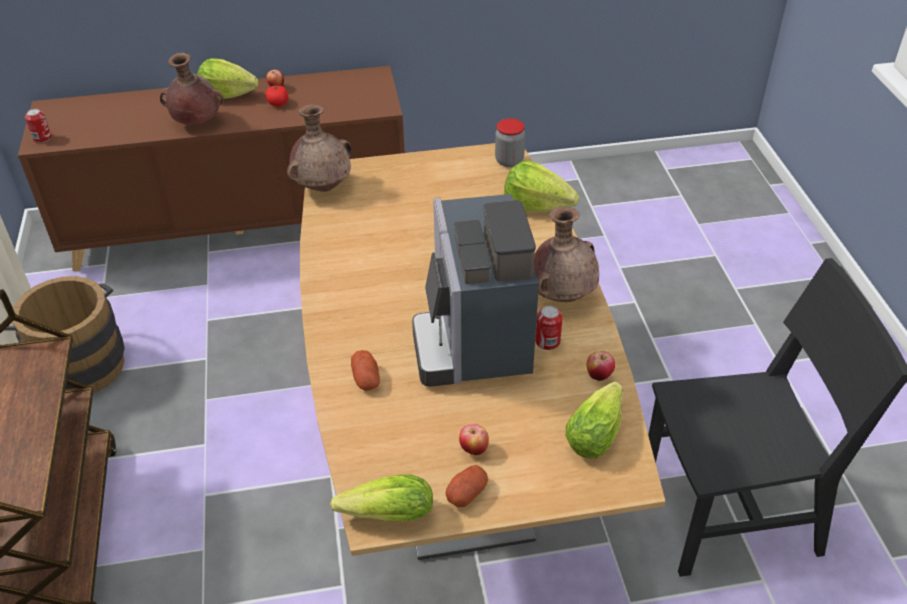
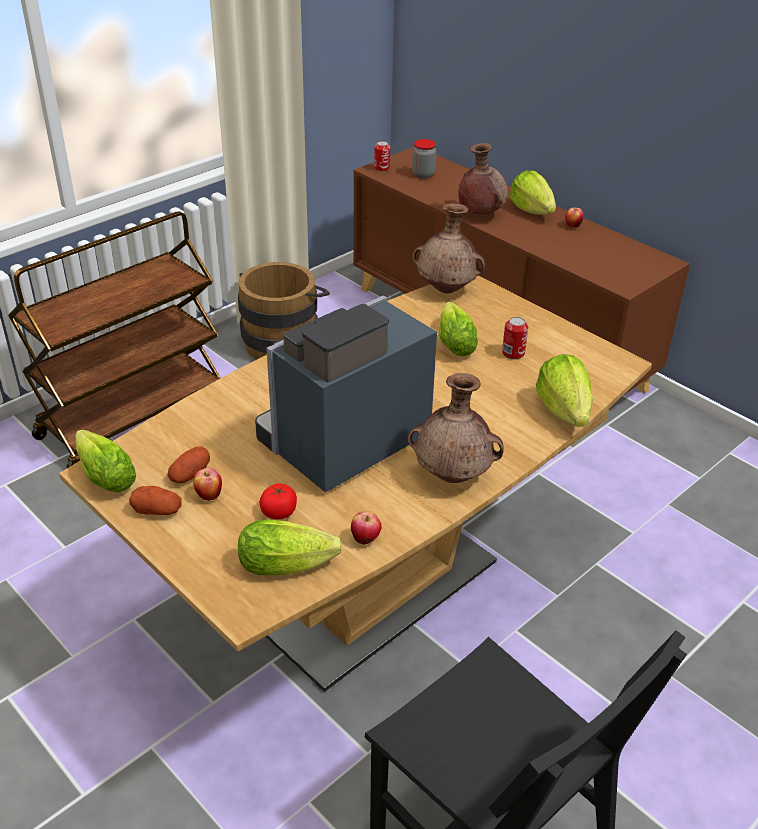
camera: 55 degrees right, 5 degrees down
tomato [266,85,288,106] -> tomato moved to [259,484,297,519]
potato [351,350,380,391] -> potato moved to [168,447,210,483]
jar [495,118,525,167] -> jar moved to [412,139,436,178]
can [535,306,563,350] -> can moved to [502,317,528,360]
none -> lettuce [439,302,478,356]

